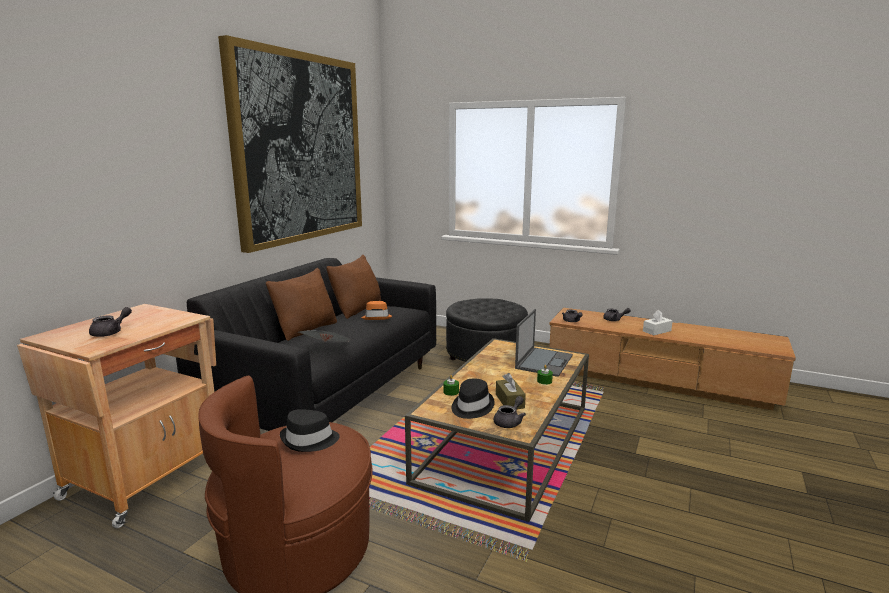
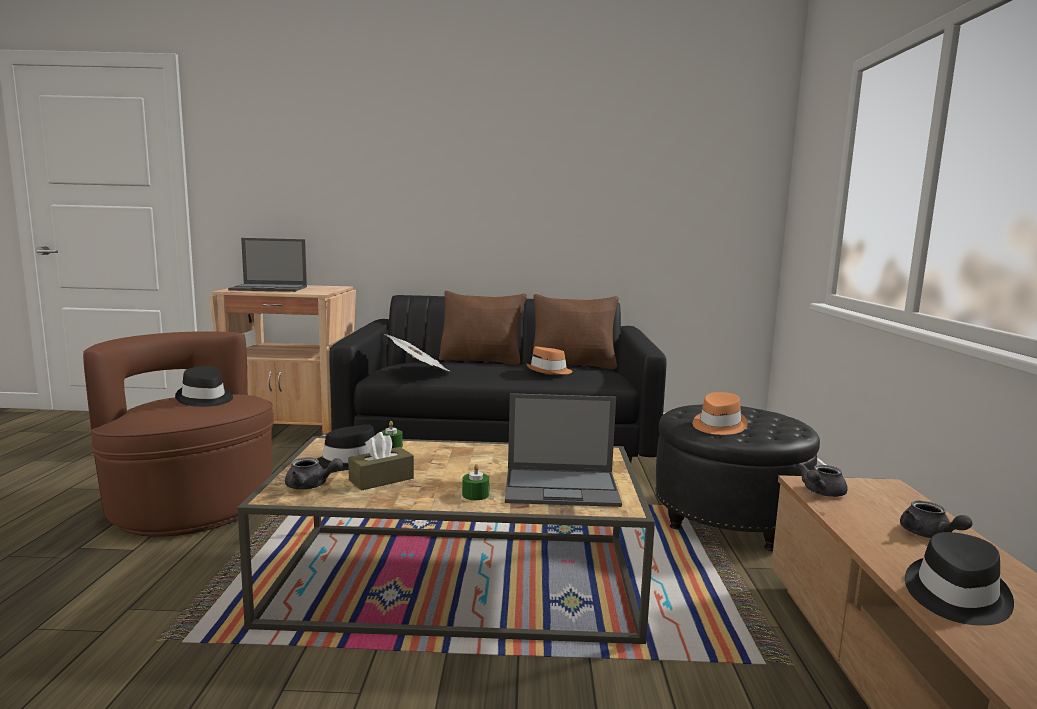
camera: 65 degrees right, 5 degrees down
grey teapot [89,307,132,337] -> laptop [228,238,307,292]
picture [218,35,362,253] -> none
white tissue box [643,310,673,335] -> black hat [905,532,1014,626]
none -> orange hat [692,392,748,435]

